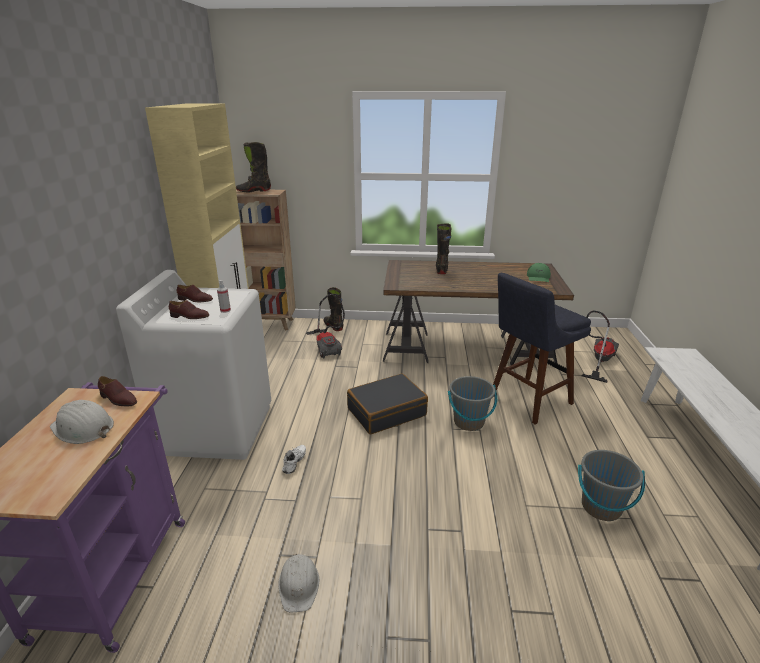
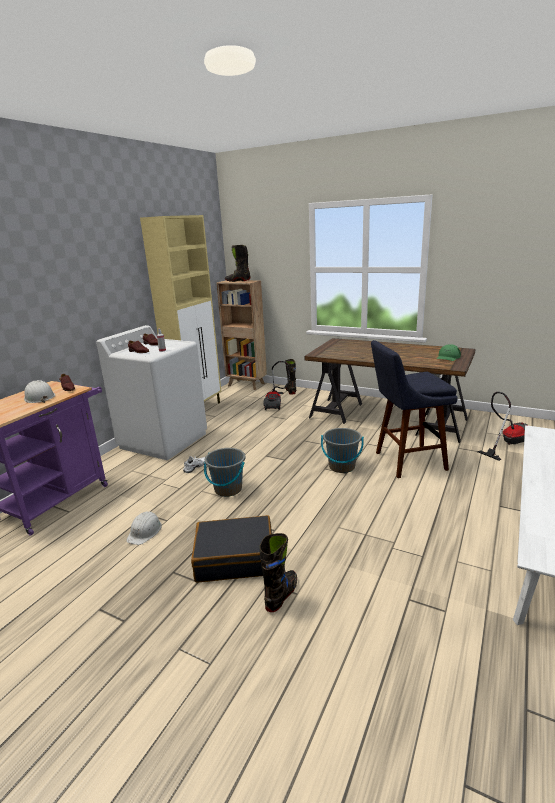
camera: 25 degrees right, 5 degrees down
black suitcase [347,373,428,434] -> black suitcase moved to [191,515,272,582]
black boot [436,223,451,274] -> black boot moved to [260,533,297,612]
grey bucket [578,450,645,521] -> grey bucket moved to [204,448,245,497]

